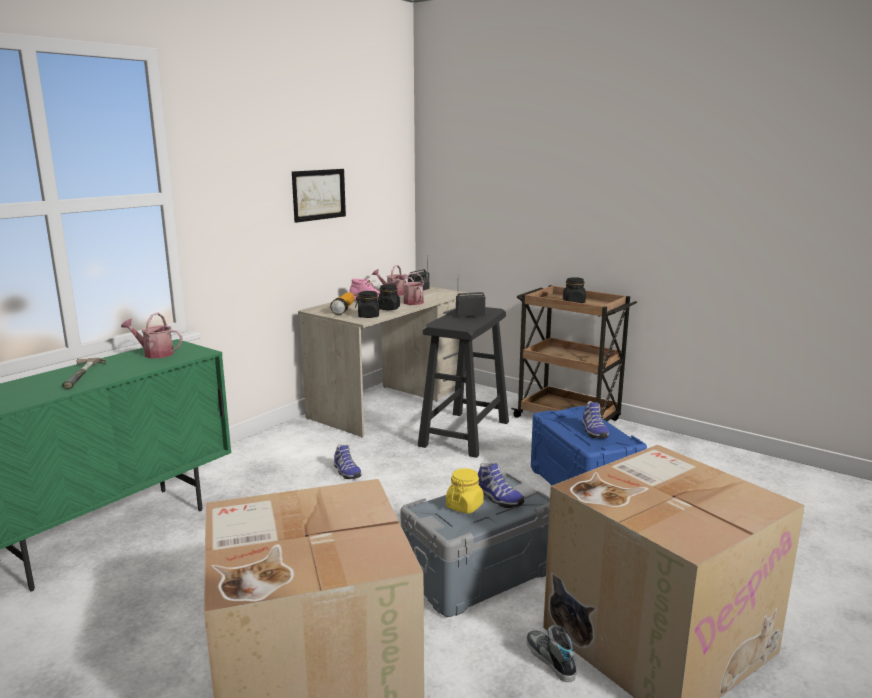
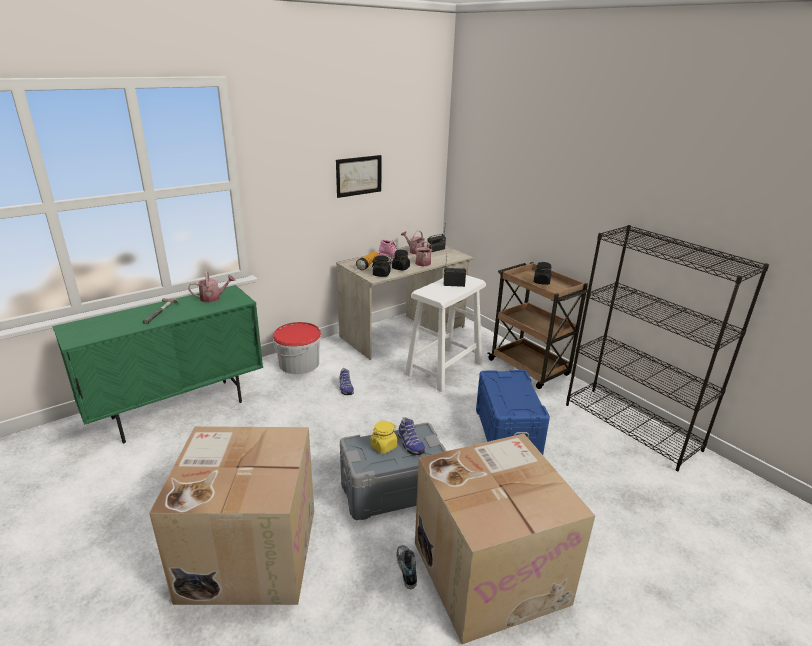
camera: 15 degrees right, 10 degrees up
watering can [121,313,183,358] -> watering can turned 135 degrees clockwise [188,271,236,303]
black stool [418,307,509,458] -> white stool [405,275,486,392]
shoe [582,401,609,439] -> none
none -> bucket [273,322,322,374]
none -> black bookcase [566,225,769,471]

